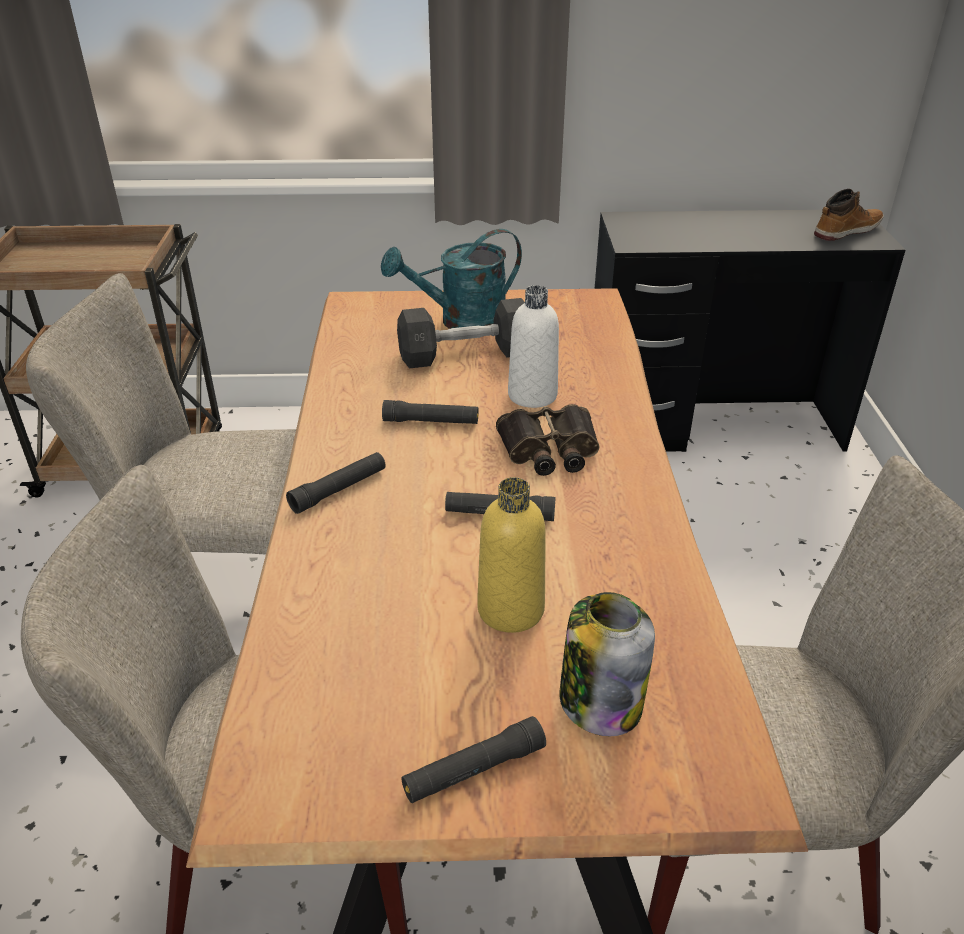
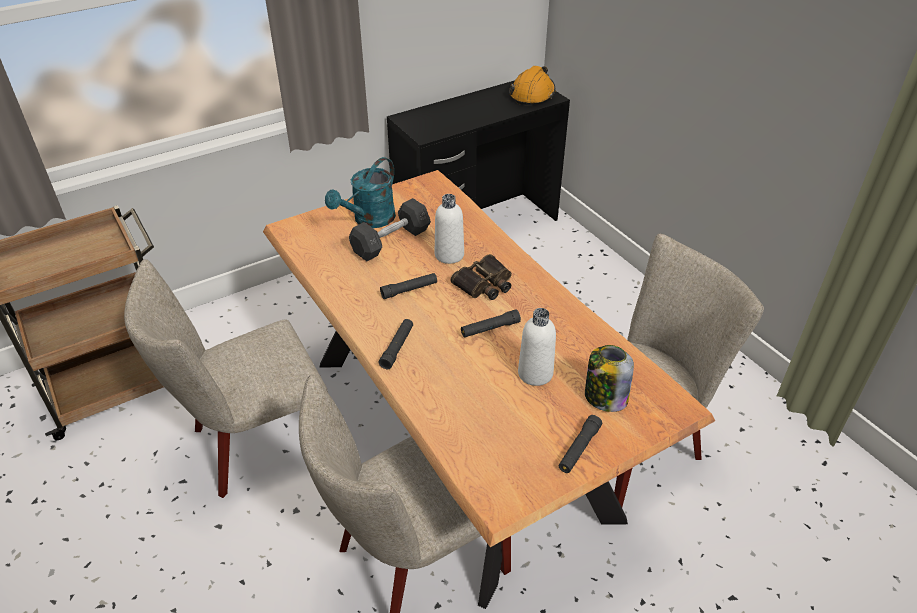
camera: 30 degrees left, 5 degrees up
yellow bottle [477,477,546,633] -> white bottle [518,308,556,386]
boot [814,189,884,241] -> orange hard hat [509,66,556,106]

